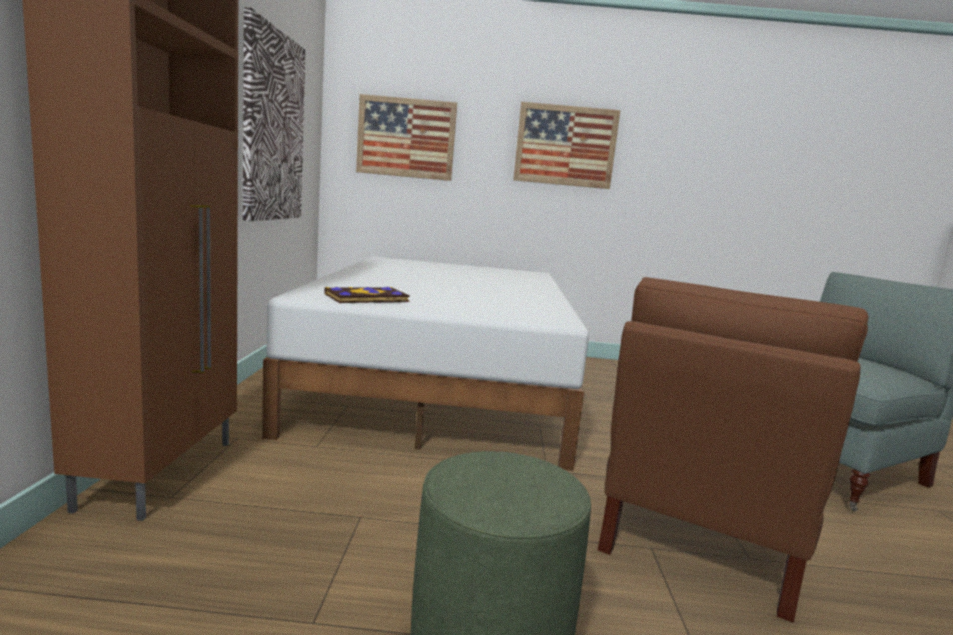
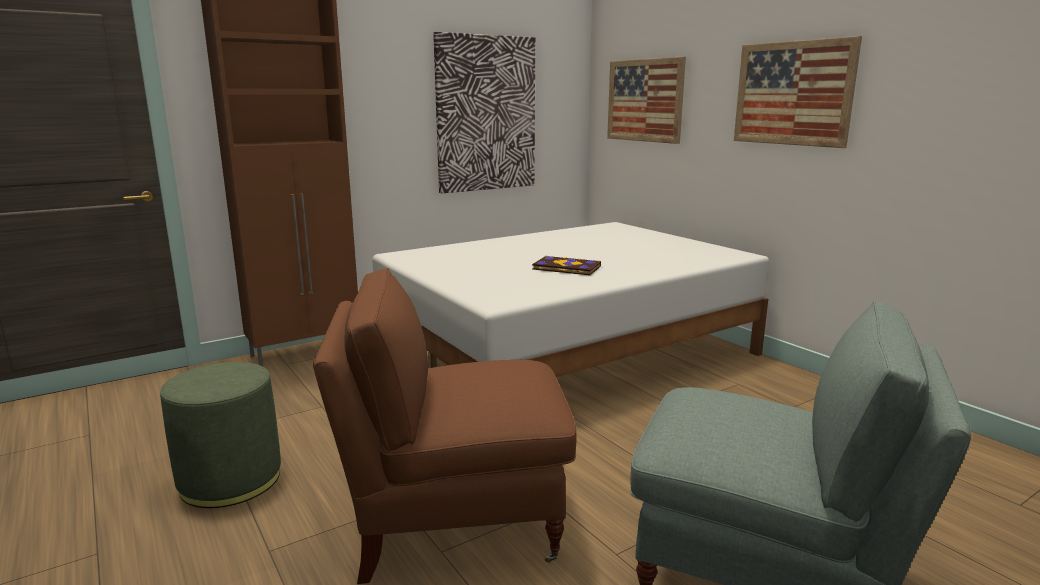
camera: 55 degrees right, 5 degrees up
book [324,287,410,303] -> book moved to [532,256,601,275]

